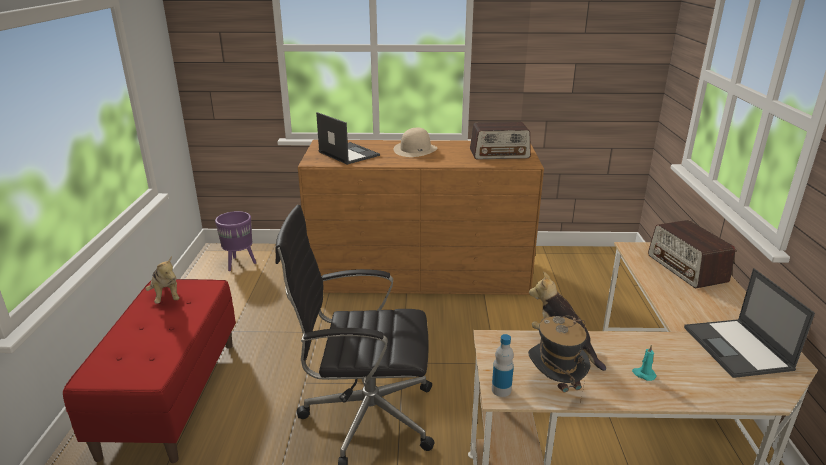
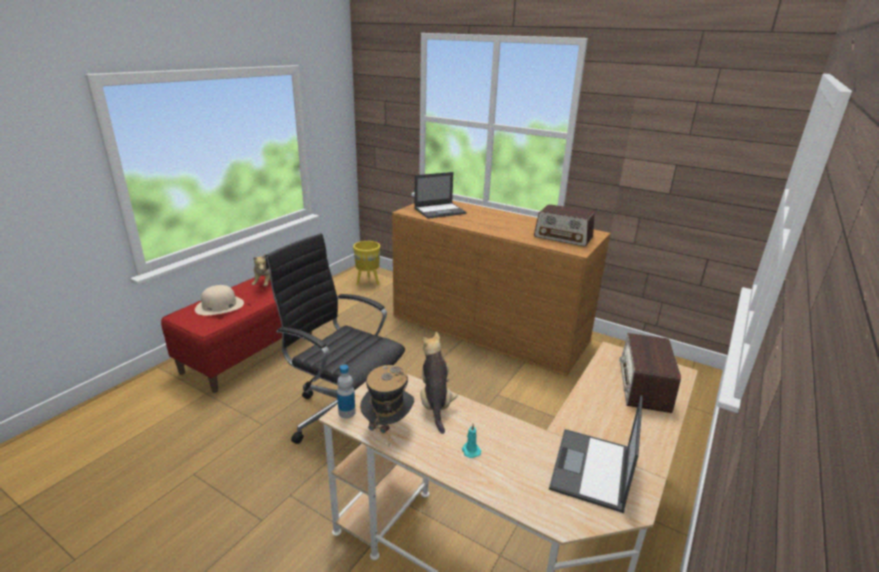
camera: 30 degrees right, 0 degrees up
purple planter [215,211,256,271] -> yellow planter [353,241,380,285]
laptop [316,112,380,165] -> laptop turned 75 degrees clockwise [414,172,467,219]
beige hat [394,128,438,157] -> beige hat moved to [195,285,244,315]

